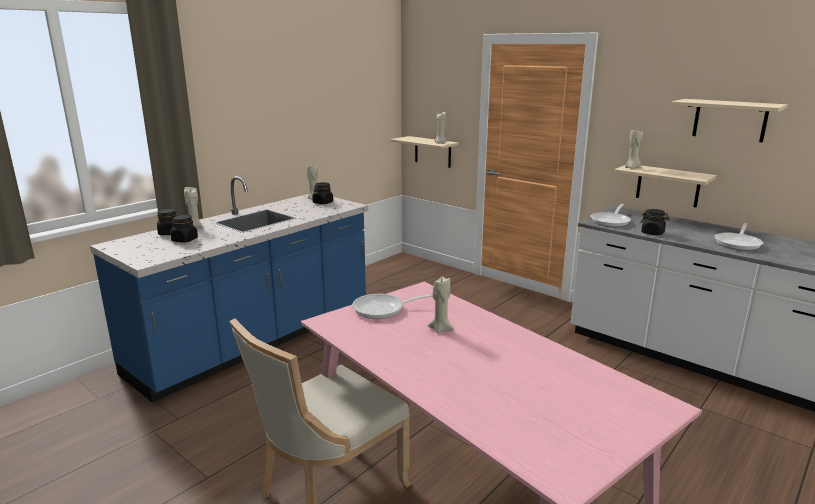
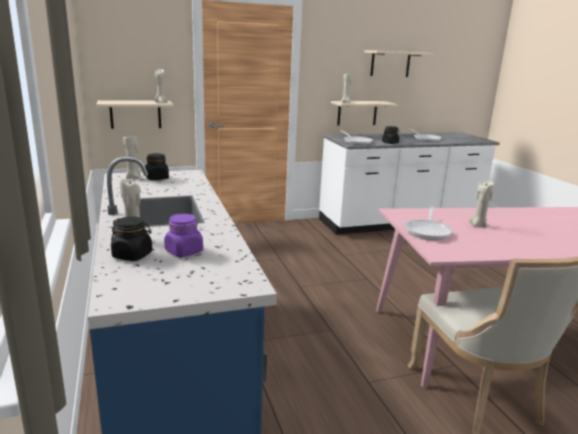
camera: 60 degrees left, 0 degrees up
black jar [170,215,198,242] -> purple jar [164,214,203,257]

